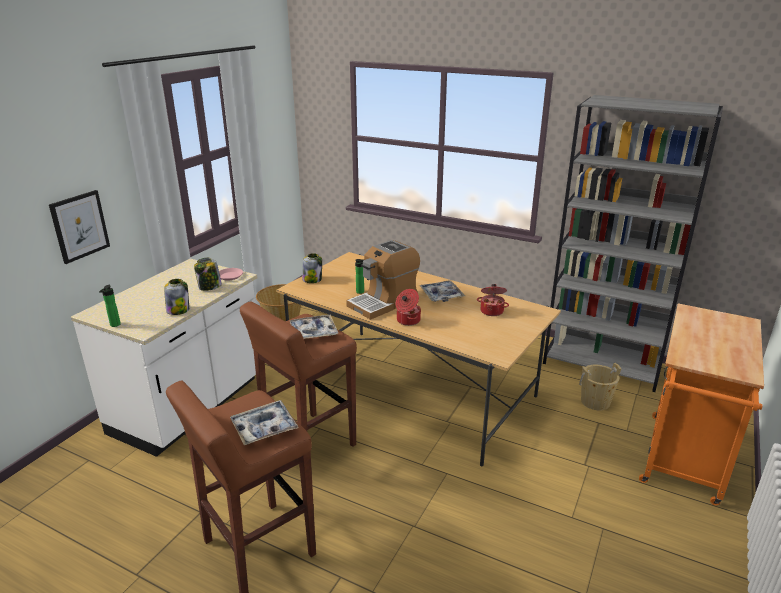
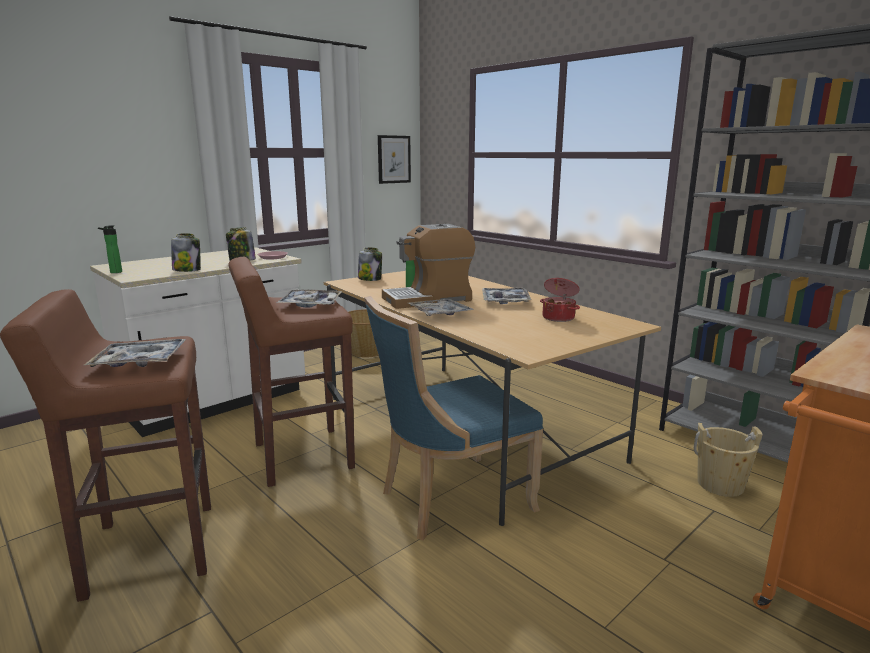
camera: 20 degrees right, 10 degrees down
picture [49,190,110,264] -> picture moved to [378,135,411,184]
cooking pot [395,289,421,326] -> tray [408,299,474,316]
none -> blue chair [364,296,543,540]

